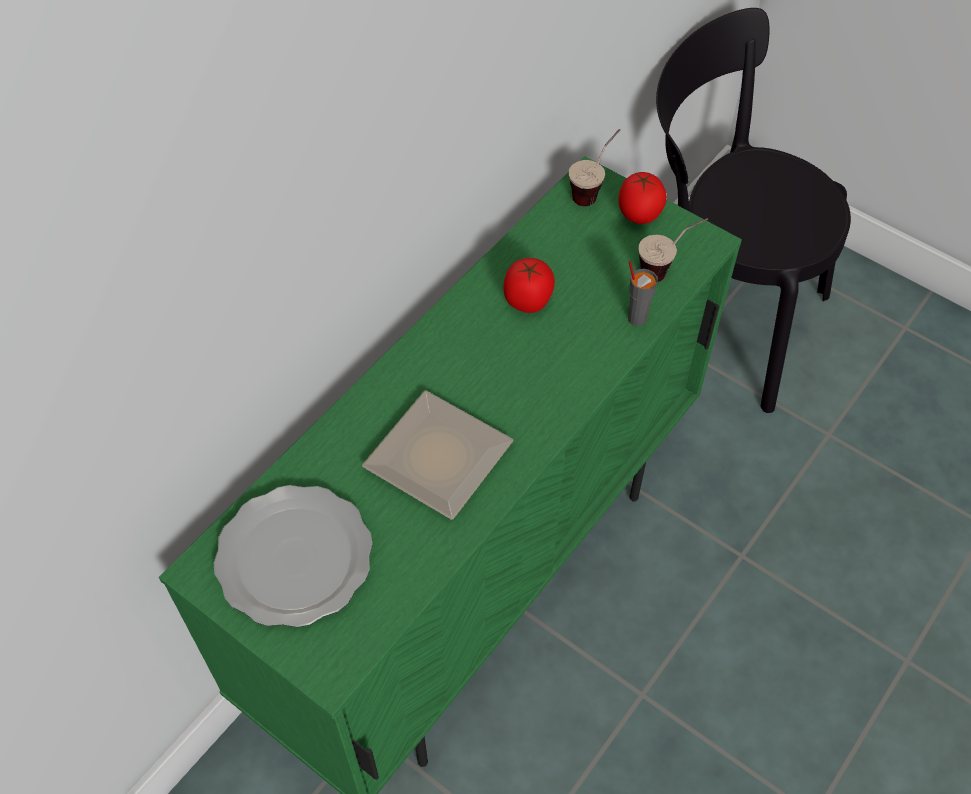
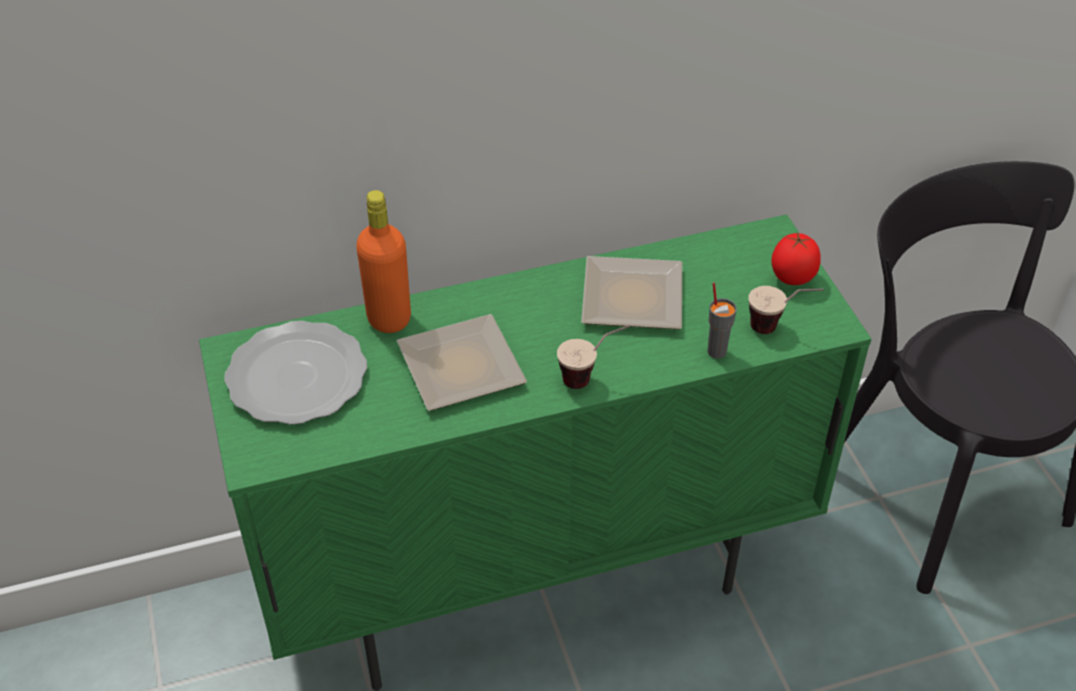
camera: 35 degrees right, 10 degrees down
tomato [503,258,555,313] -> plate [581,256,682,329]
cup [569,129,620,206] -> cup moved to [557,325,630,389]
none -> orange bottle [356,190,411,333]

